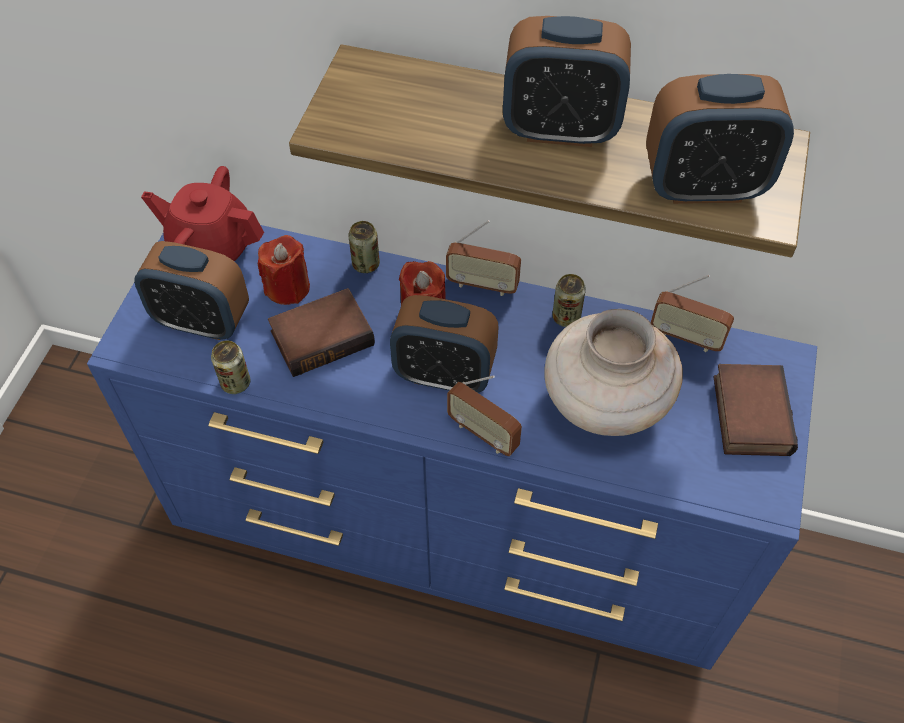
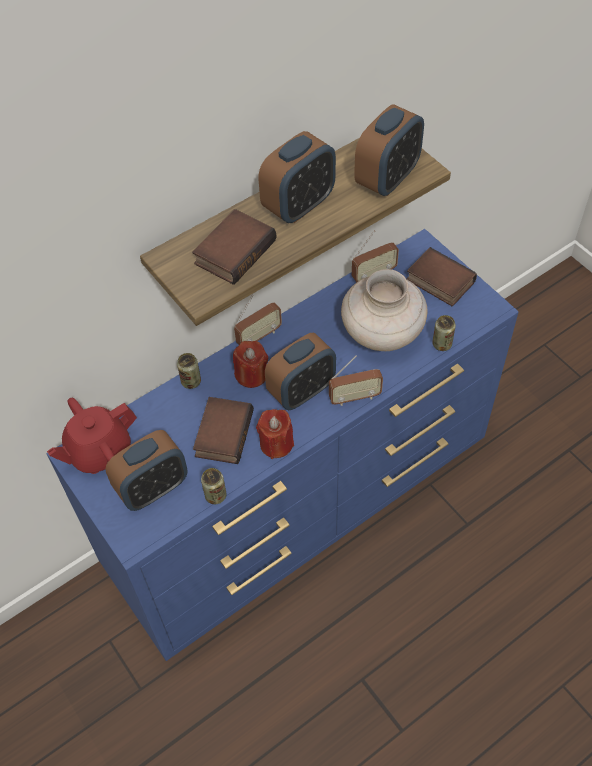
camera: 50 degrees left, 0 degrees up
red candle [258,235,310,305] -> red candle moved to [256,409,294,459]
can [552,274,586,327] -> can moved to [432,315,456,351]
none -> book [192,209,277,285]

